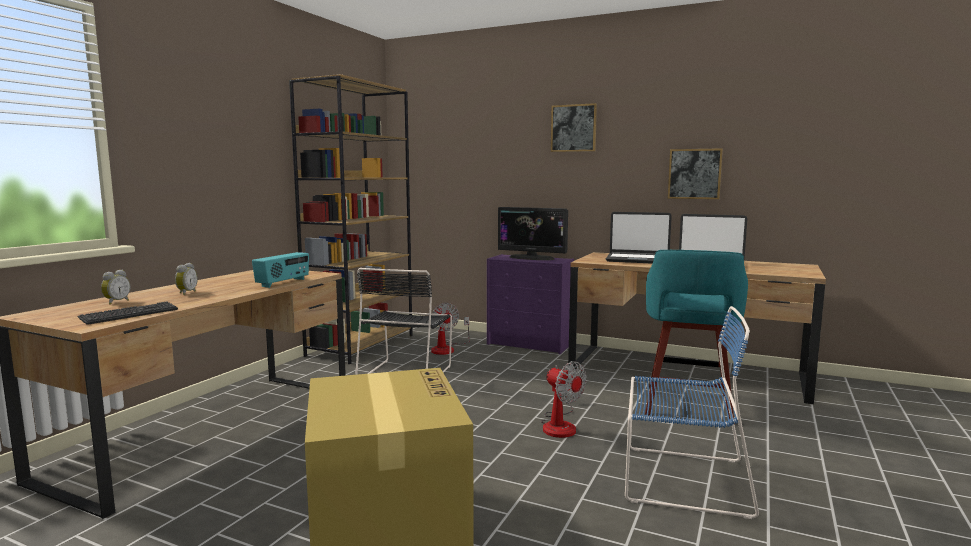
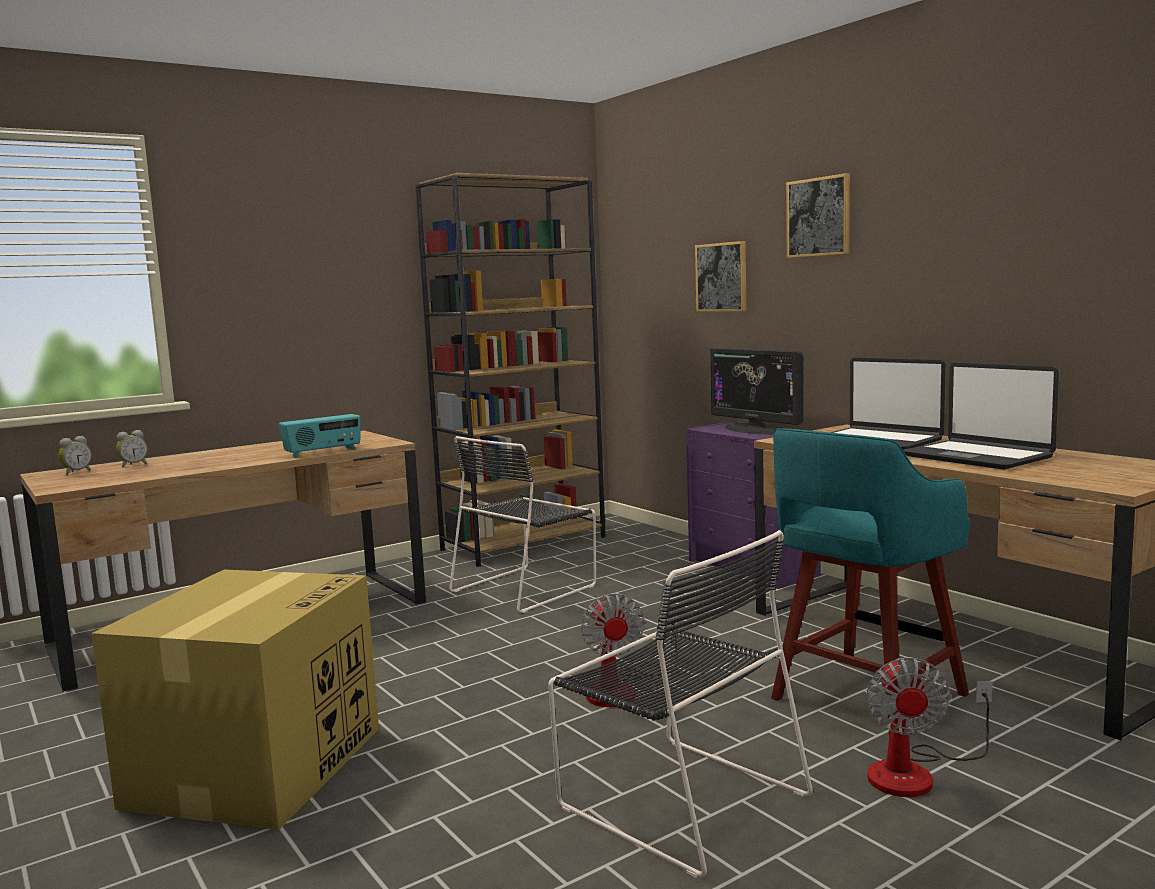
camera: 30 degrees right, 0 degrees up
keyboard [77,301,178,325] -> none
alarm clock [175,263,198,295] -> alarm clock moved to [58,436,92,475]
fan [431,303,470,355] -> fan moved to [866,657,993,797]
blue chair [625,306,759,519] -> black chair [548,530,813,878]
picture [668,148,723,199] -> picture moved to [695,241,747,312]

